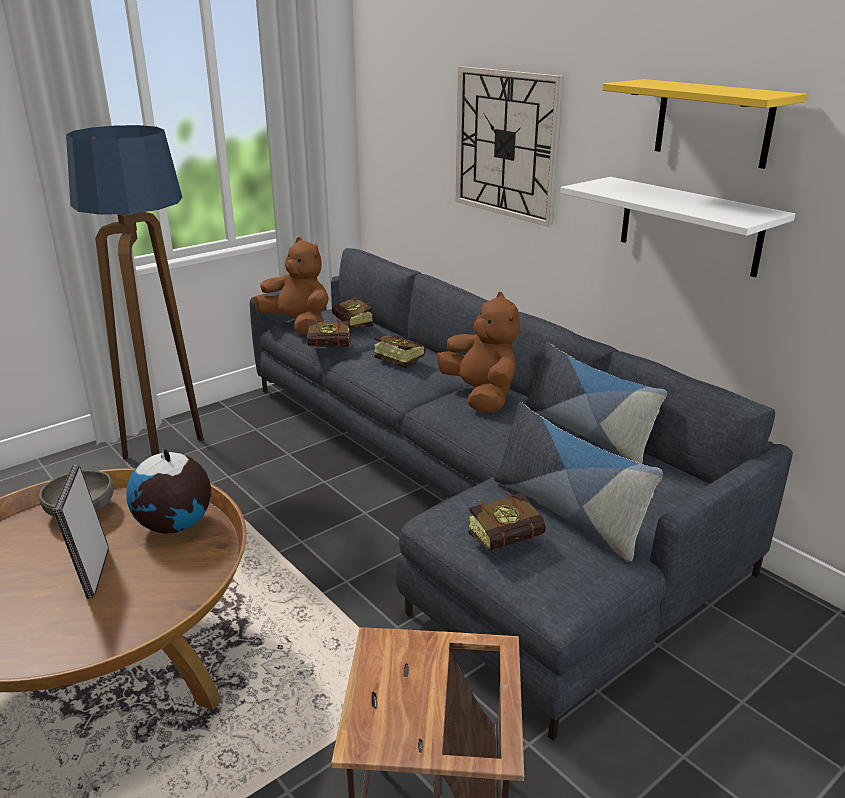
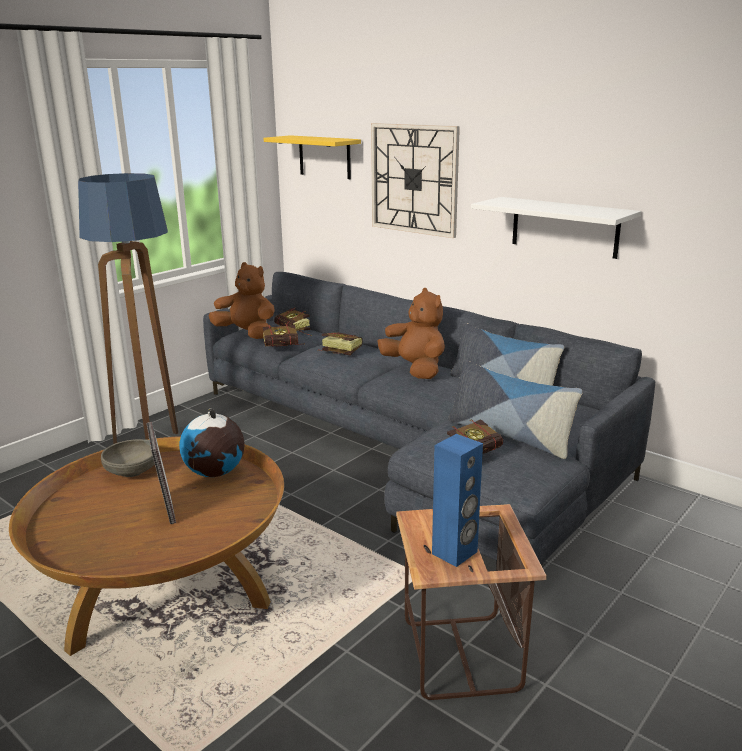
camera: 10 degrees left, 5 degrees down
yellow shelf [603,79,807,169] -> yellow shelf moved to [264,135,361,179]
none -> blue speaker [432,434,483,567]

